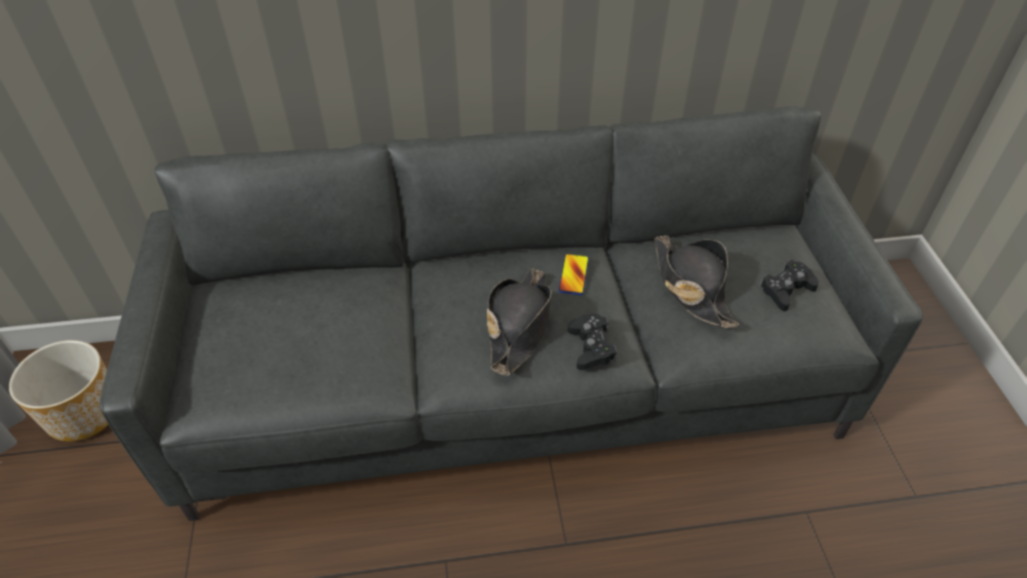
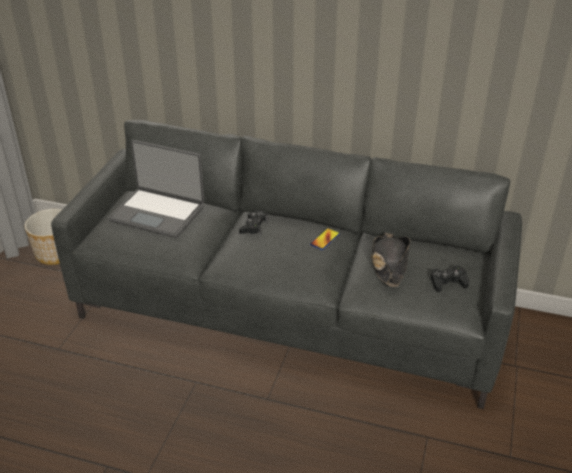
camera: 25 degrees right, 10 degrees down
black hat [487,268,552,375] -> none
black game controller [568,313,617,370] -> black game controller moved to [239,210,268,236]
none -> laptop [108,140,205,238]

